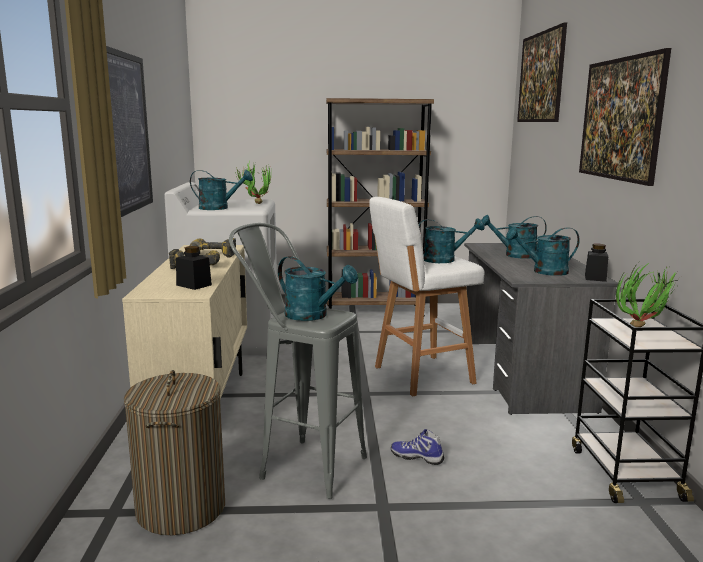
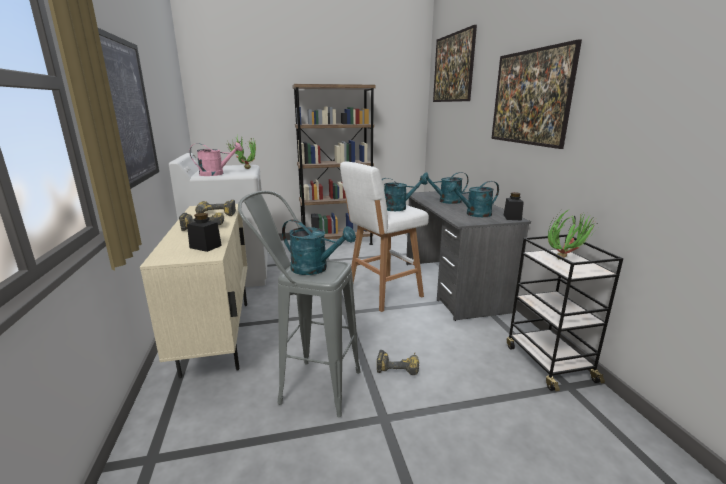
camera: 10 degrees left, 5 degrees up
laundry basket [124,370,225,535] -> none
turquoise watering can [190,170,253,210] -> pink watering can [190,142,243,176]
shoe [391,429,444,465] -> power drill [377,350,419,375]

